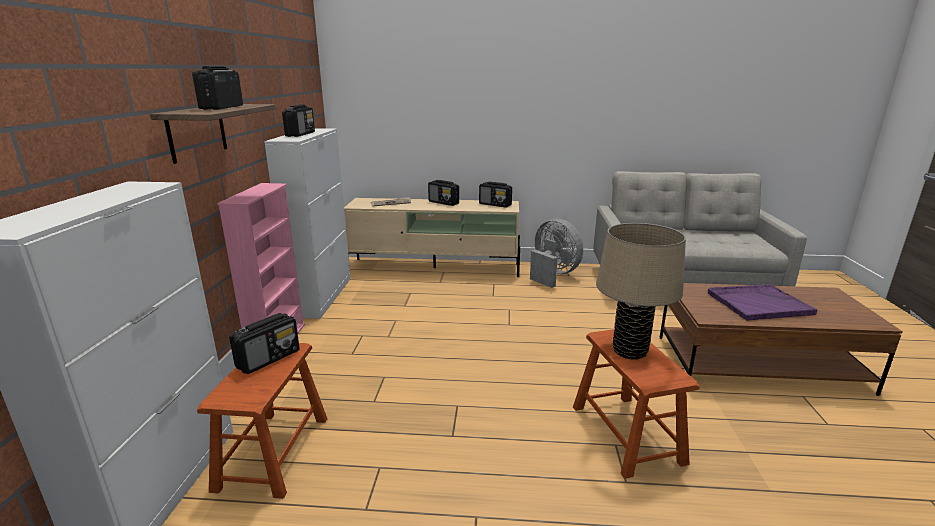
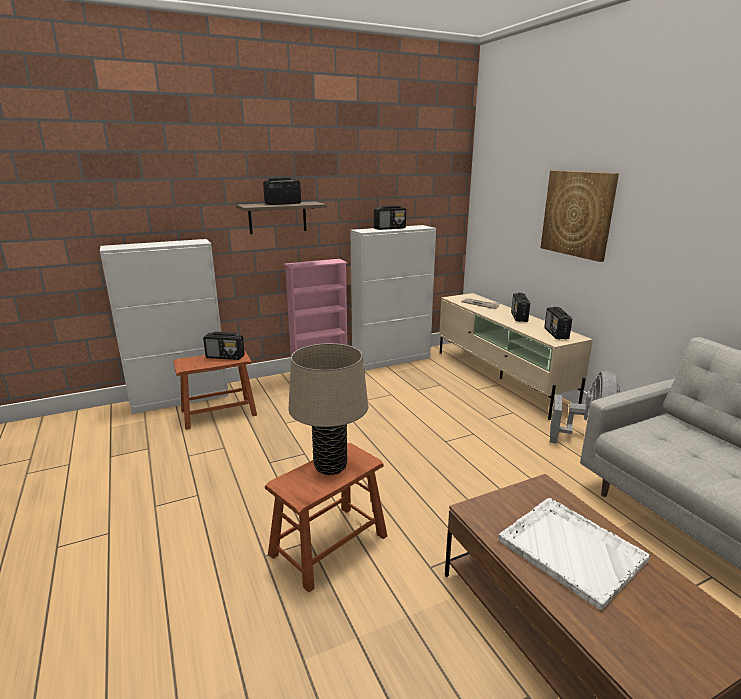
camera: 60 degrees right, 0 degrees up
purple tray [708,284,817,321] -> white tray [499,498,650,610]
none -> picture [541,170,619,262]

